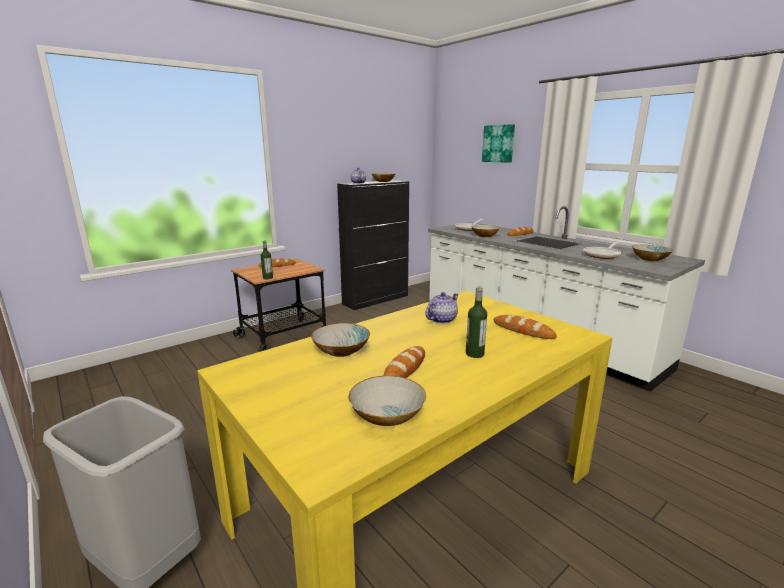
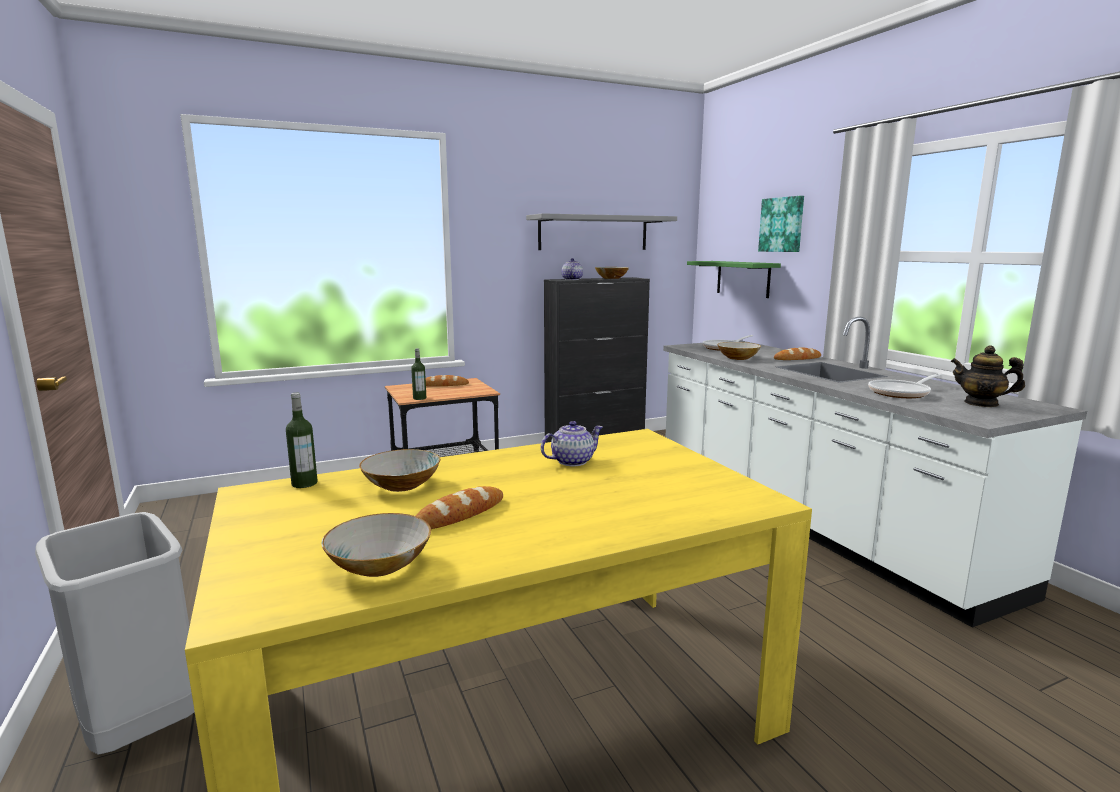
camera: 15 degrees right, 5 degrees down
bottle [466,286,487,358] -> bottle moved to [286,393,318,488]
bread [494,315,557,339] -> none
bowl [632,245,673,261] -> teapot [950,346,1025,407]
none -> grey shelf [526,213,677,250]
none -> green shelf [687,261,781,298]

